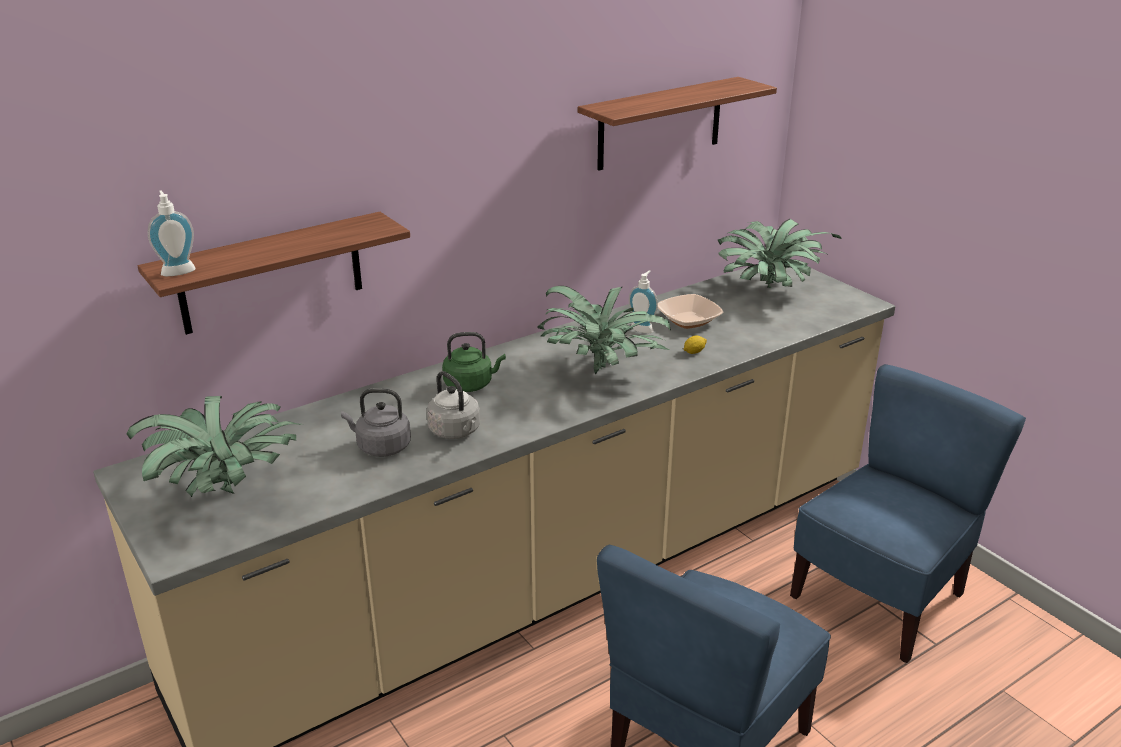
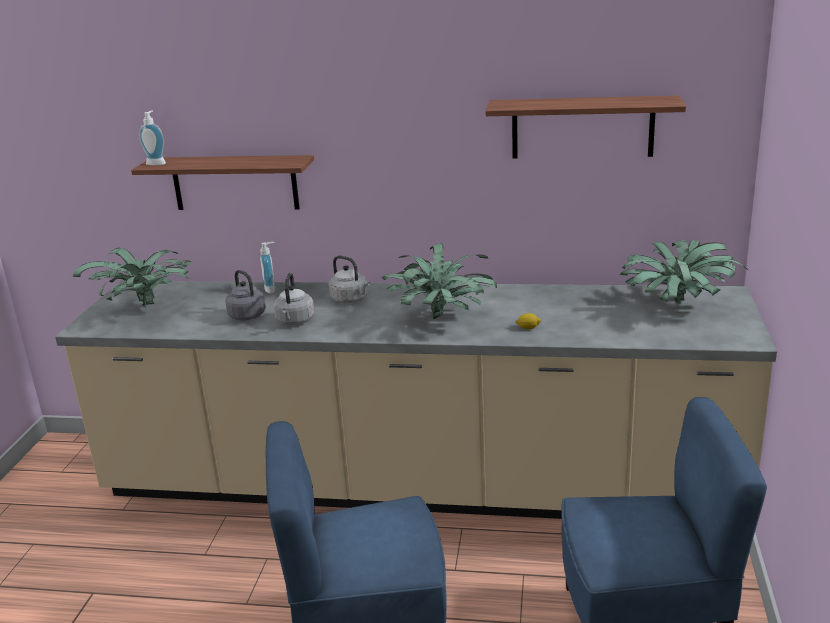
camera: 45 degrees right, 5 degrees down
green kettle [442,332,506,392] -> grey kettle [329,255,370,303]
soap dispenser [629,270,658,333] -> soap dispenser moved to [260,242,275,293]
bowl [658,294,723,329] -> none

